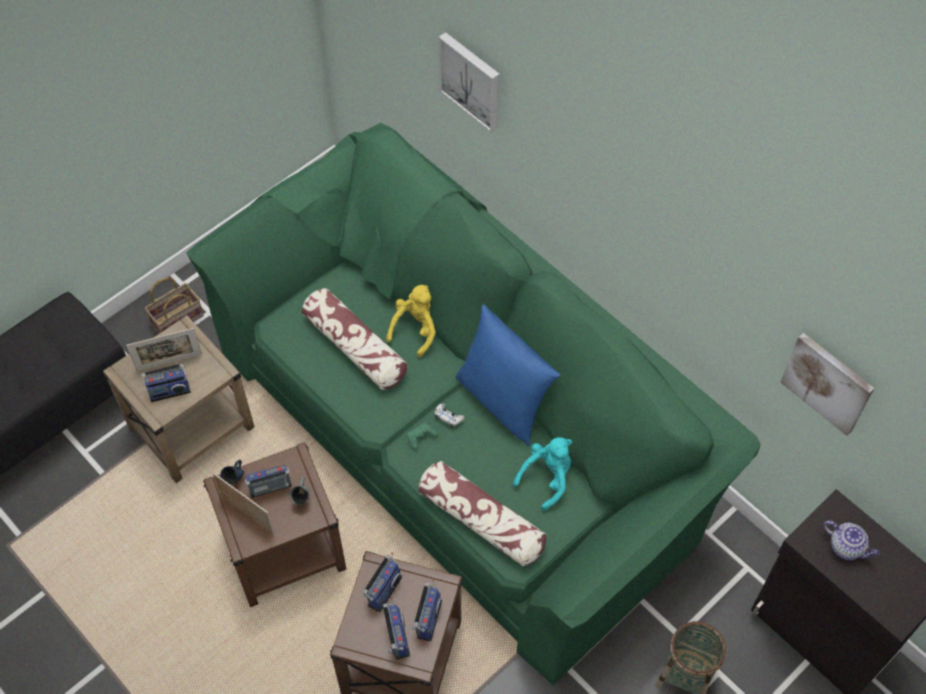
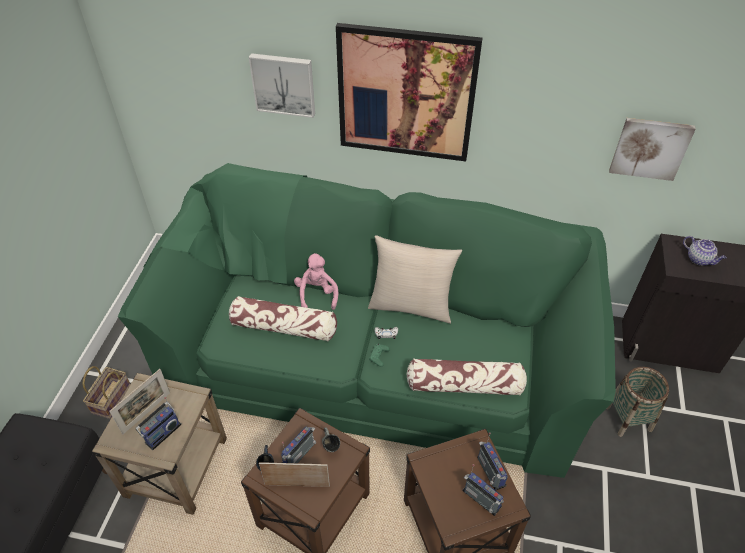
camera: 35 degrees left, 10 degrees down
radio [363,552,402,612] -> none
yellow plush toy [386,285,436,357] -> pink plush toy [294,253,338,310]
blue pillow [455,305,561,446] -> beige pillow [368,235,462,324]
turquoise plush toy [513,437,572,511] -> none
teapot [823,521,880,560] -> teapot turned 45 degrees clockwise [683,236,727,266]
none -> picture [336,23,482,161]

